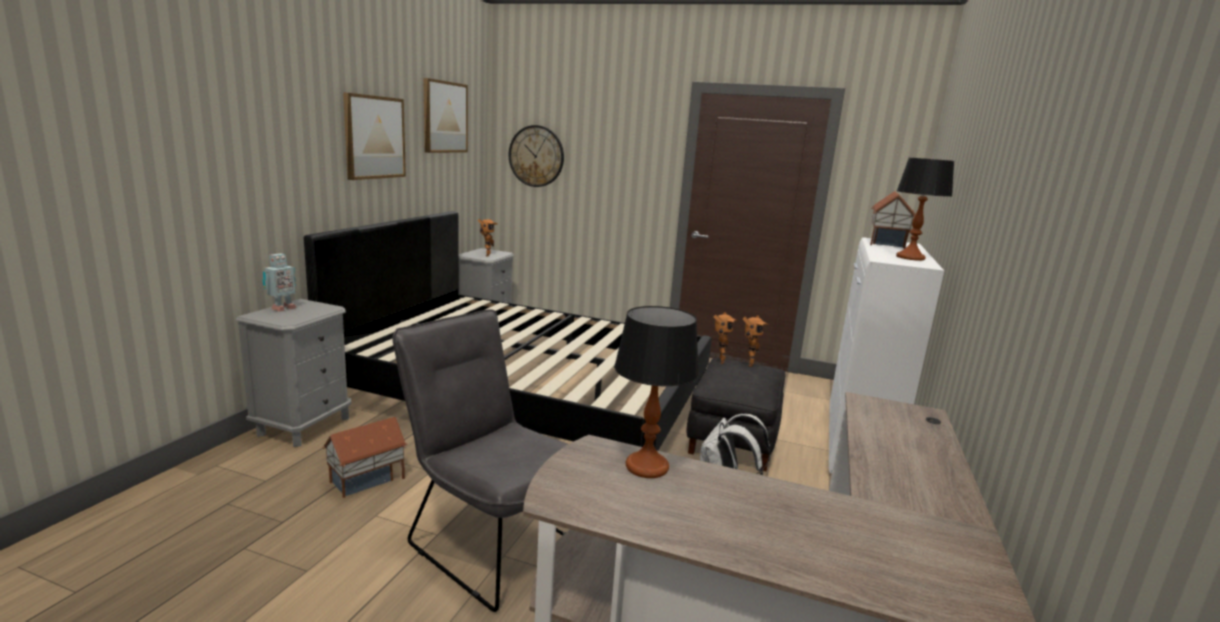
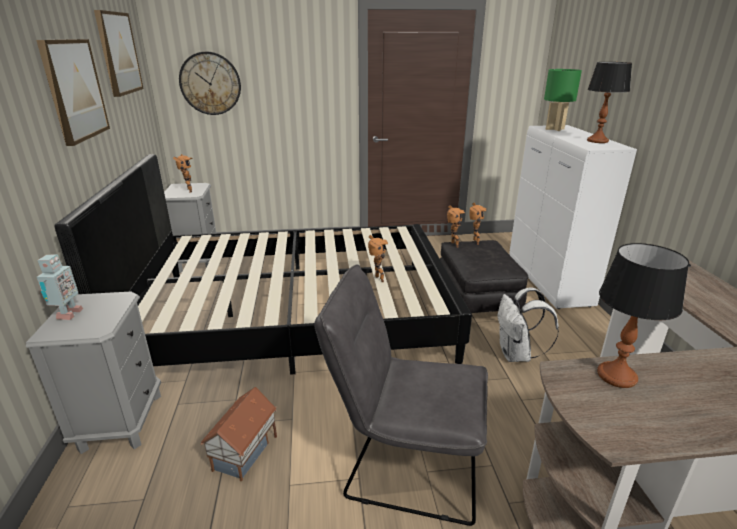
camera: 25 degrees left, 10 degrees up
toy house [870,191,915,249] -> green table lamp [544,69,582,131]
none -> toy robot [368,235,388,282]

